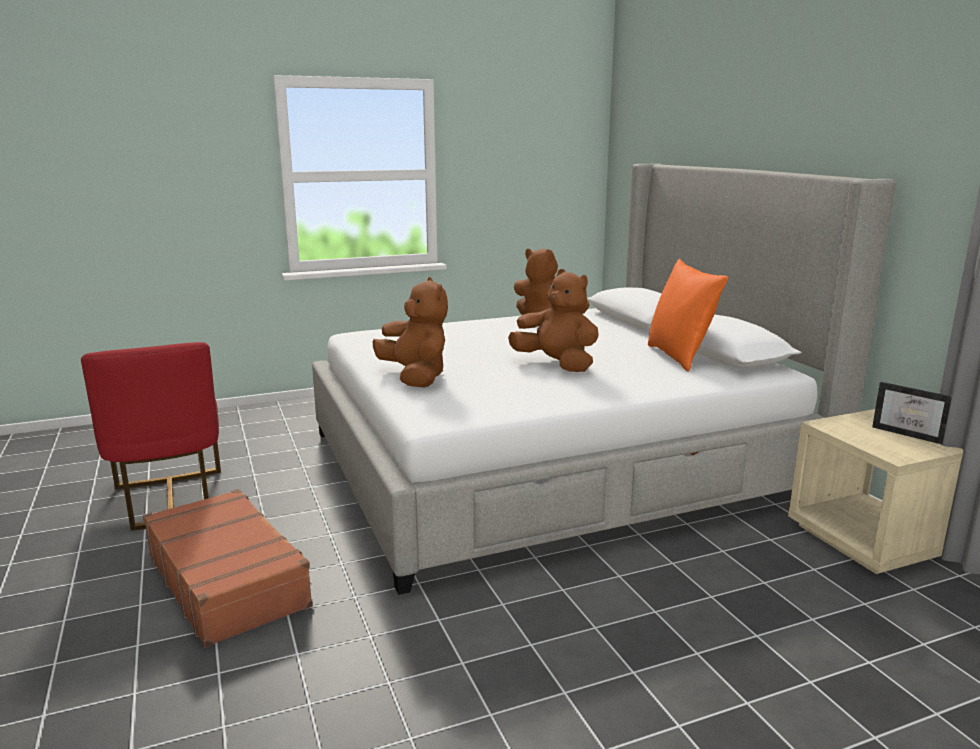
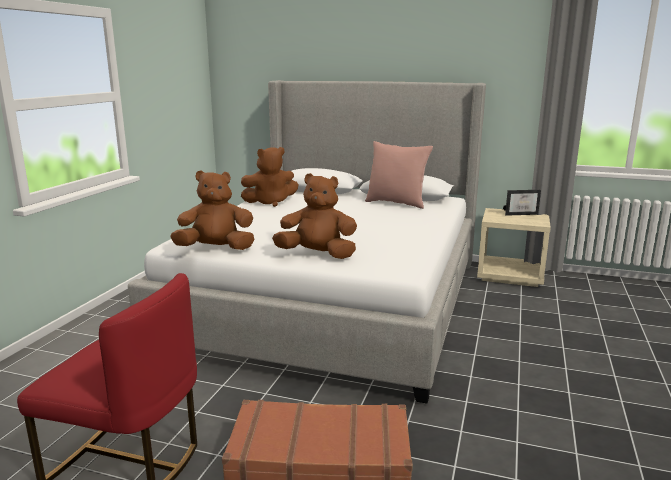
camera: 50 degrees left, 0 degrees up
brown plush toy [508,269,599,372] -> brown plush toy moved to [170,170,255,250]
orange pillow [648,259,728,371] -> pink pillow [365,141,433,209]

